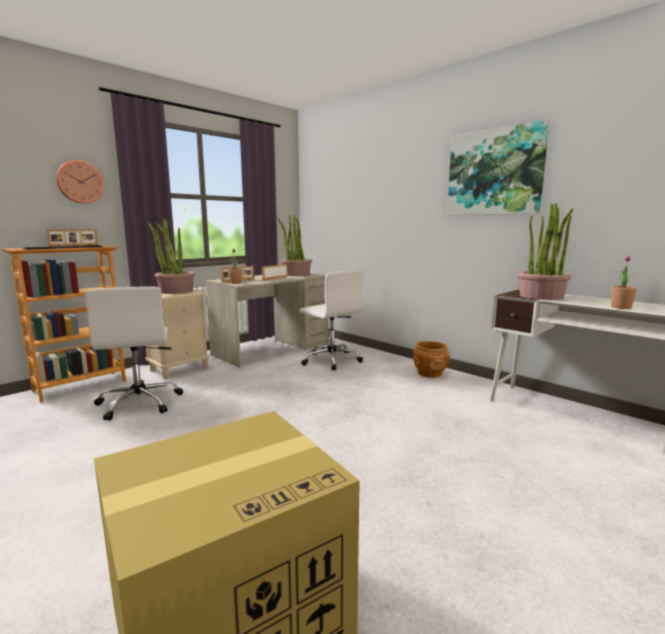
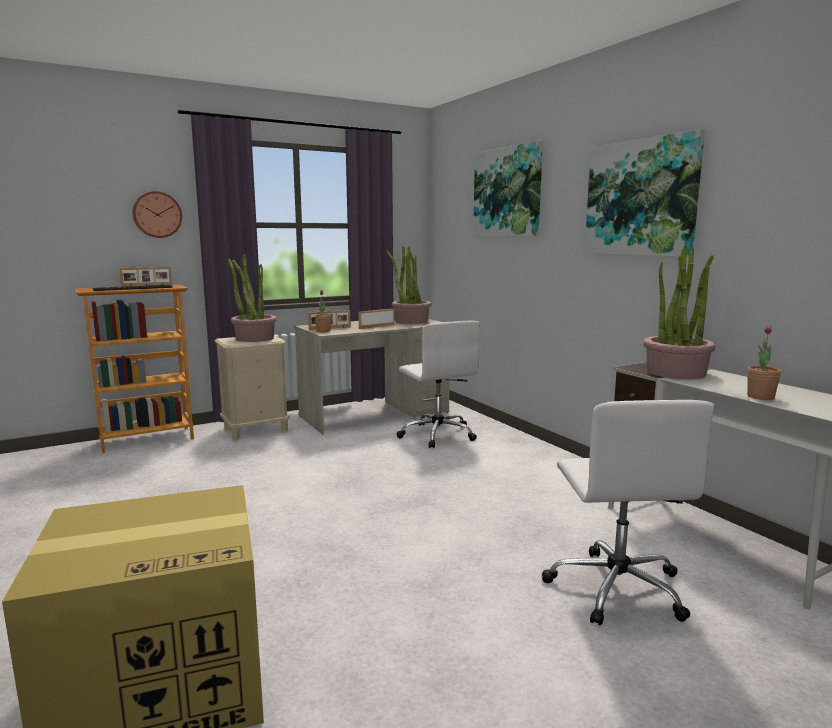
camera: 15 degrees right, 0 degrees up
white office chair [84,286,183,421] -> white office chair moved to [542,400,714,626]
brown planter [413,341,450,378] -> none
none -> picture [473,141,543,237]

